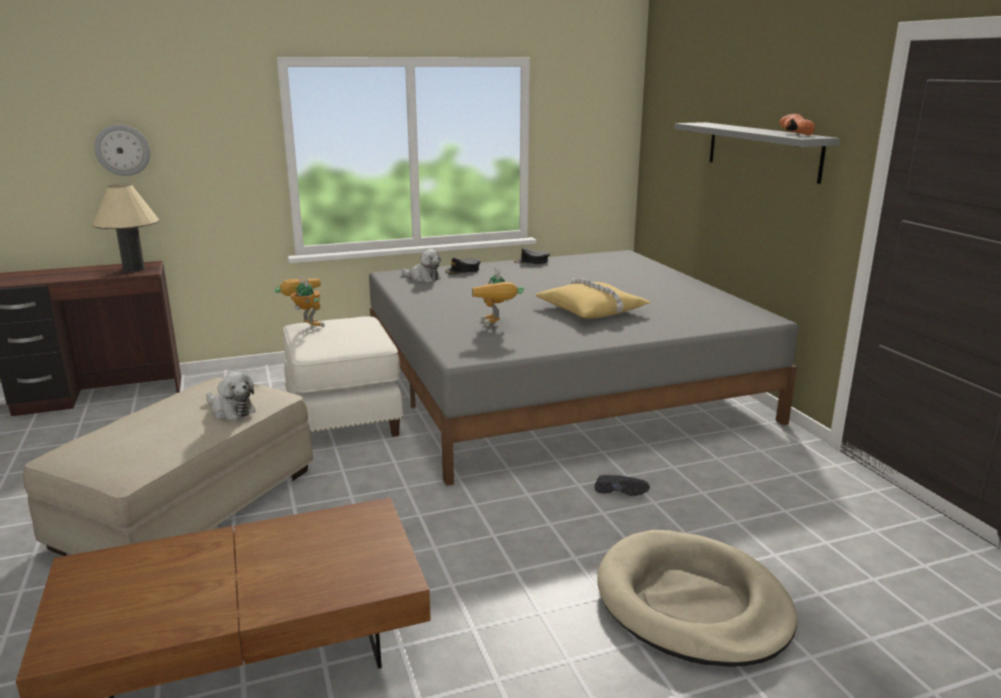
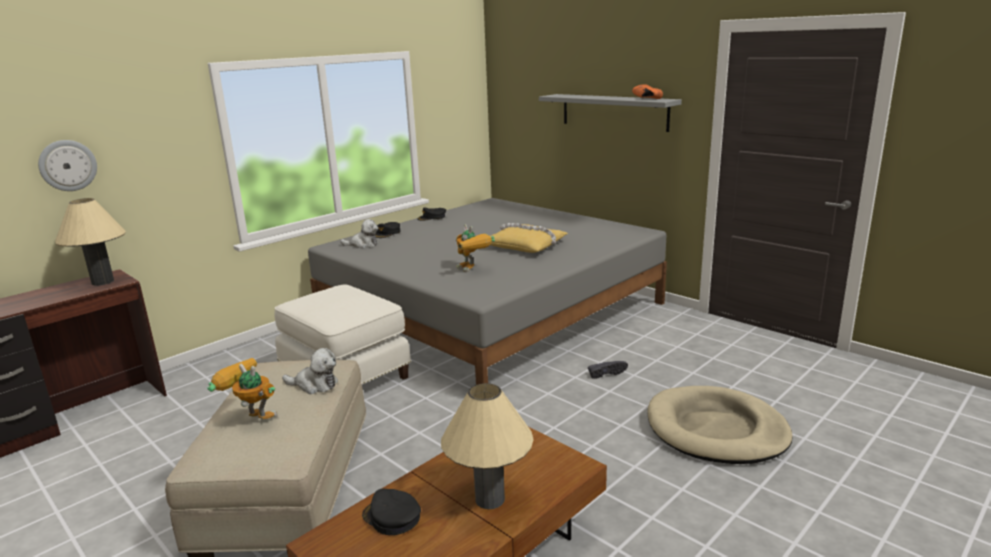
camera: 25 degrees left, 0 degrees up
toy robot [275,276,325,327] -> toy robot moved to [207,358,277,419]
none -> black cap [362,489,421,535]
none -> beige table lamp [441,383,534,509]

